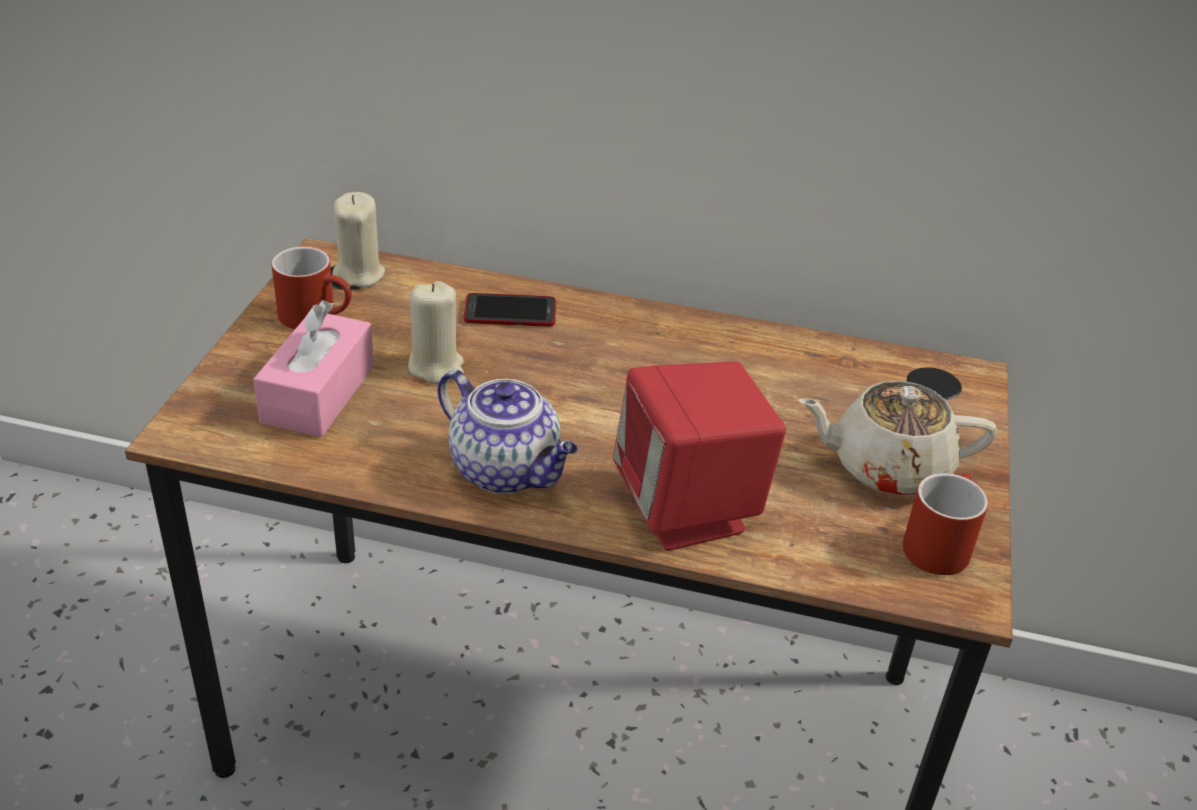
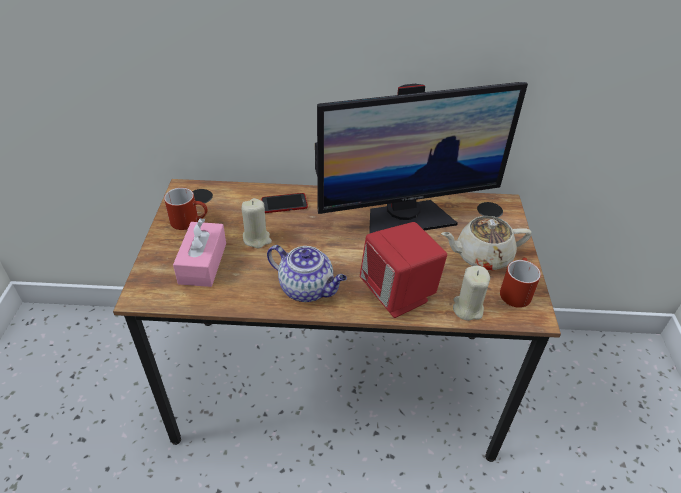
camera: 10 degrees left, 5 degrees up
beige candle [332,192,385,288] -> beige candle moved to [453,266,490,321]
none -> monitor [315,82,528,234]

